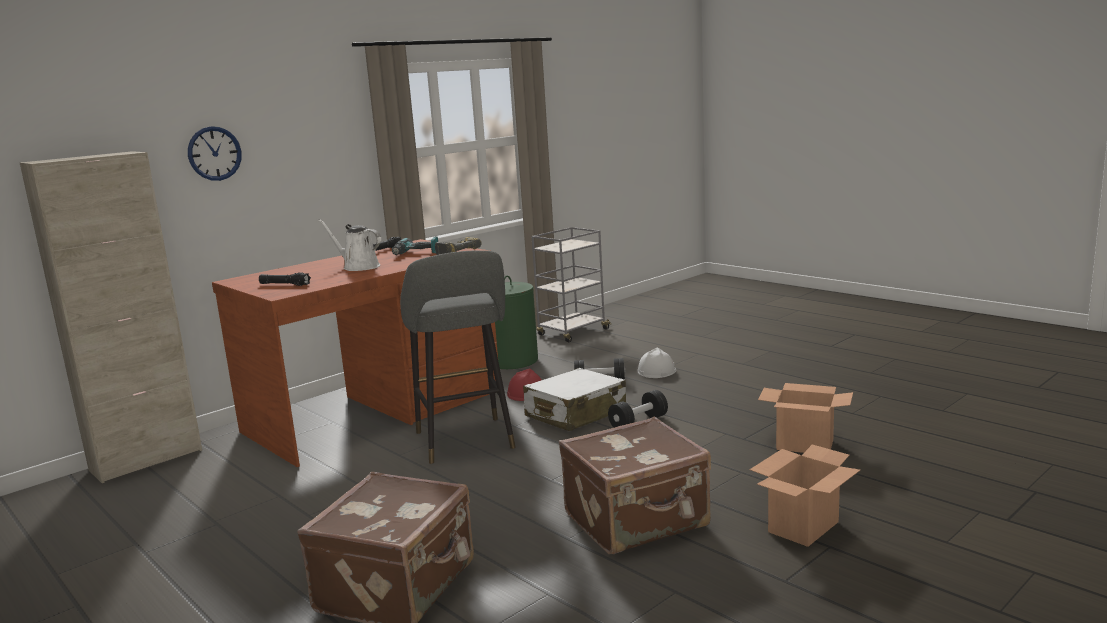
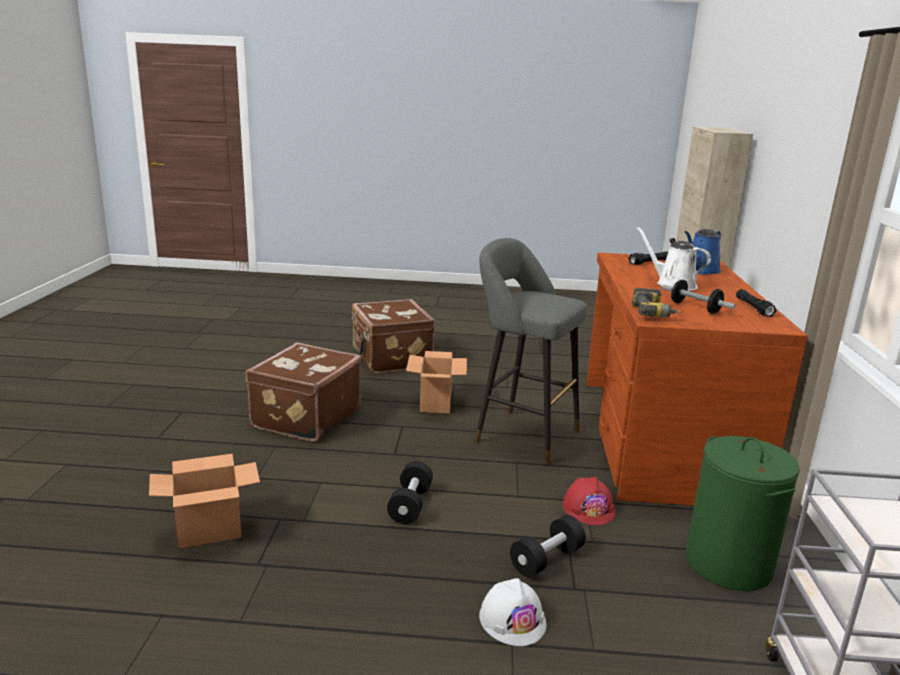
camera: 135 degrees right, 5 degrees up
wall clock [188,126,242,181] -> none
white watering can [318,219,381,271] -> white watering can turned 120 degrees counterclockwise [636,226,711,291]
power drill [392,237,438,255] -> dumbbell [662,280,736,313]
white suitcase [523,368,626,431] -> none
cardboard box [750,445,860,547] -> cardboard box moved to [406,351,467,413]
none -> blue watering can [685,229,721,275]

